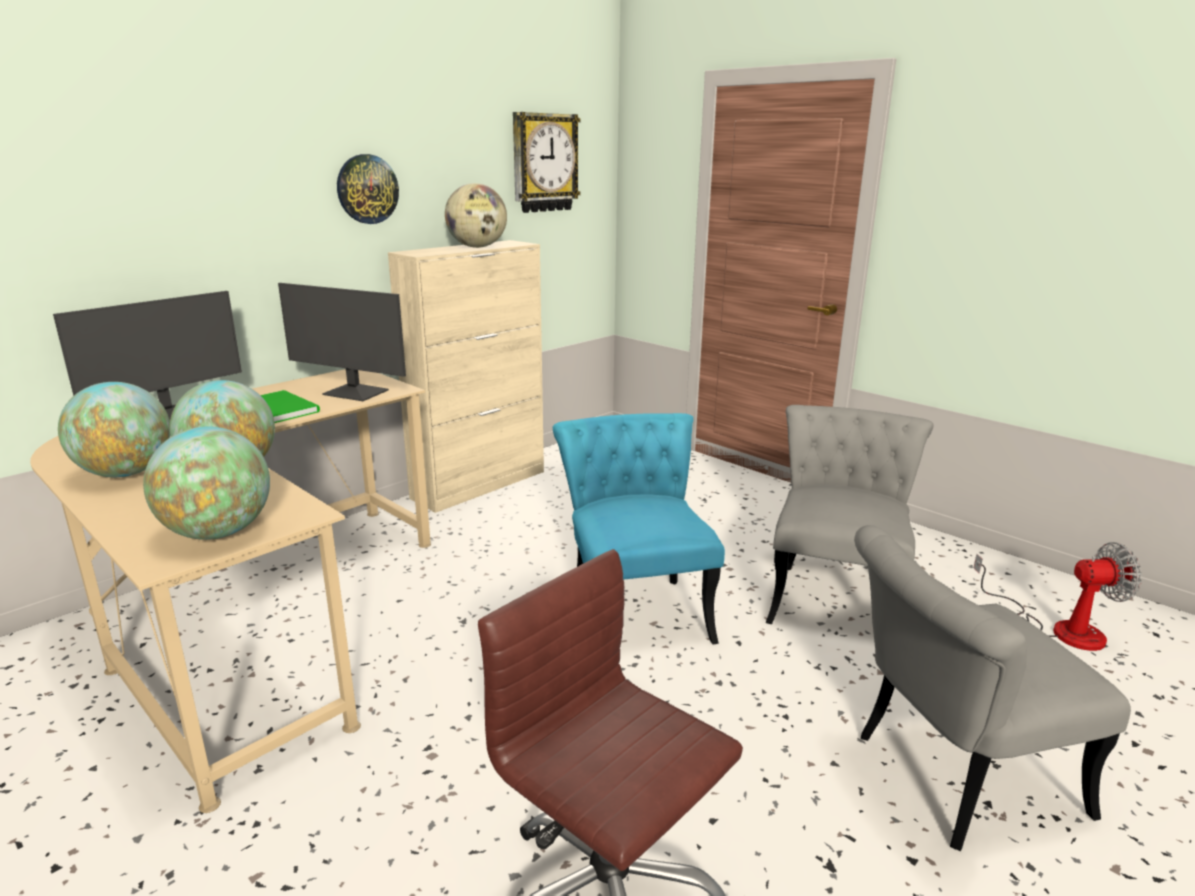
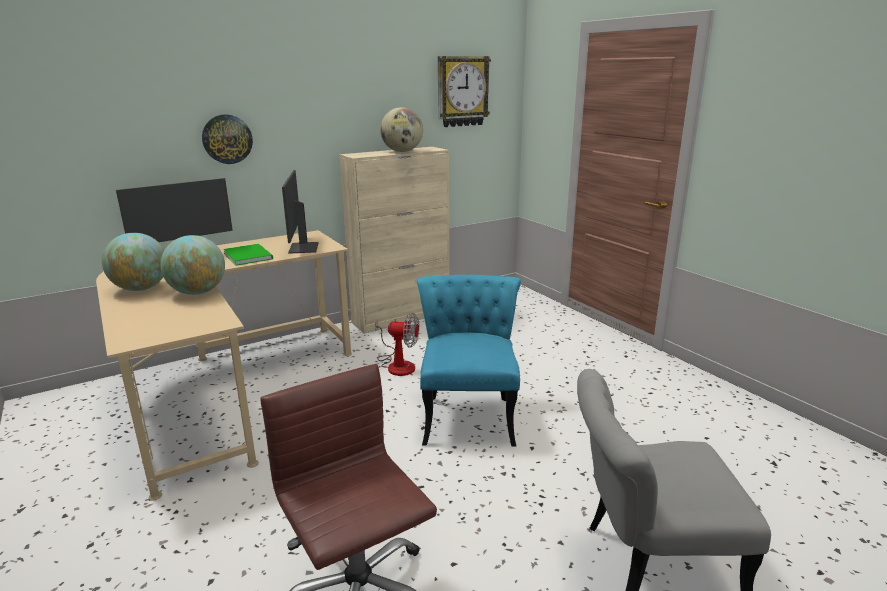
camera: 15 degrees right, 0 degrees up
globe [143,426,270,540] -> none
monitor [278,283,406,401] -> monitor turned 45 degrees clockwise [282,170,319,254]
wall clock [337,154,399,224] -> wall clock moved to [202,114,253,164]
grey chair [766,405,934,624] -> none
fan [974,542,1142,651] -> fan moved to [375,313,419,376]

